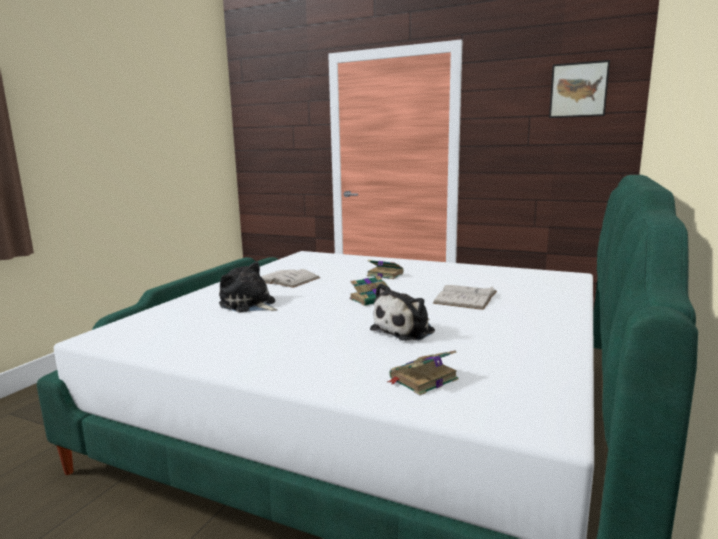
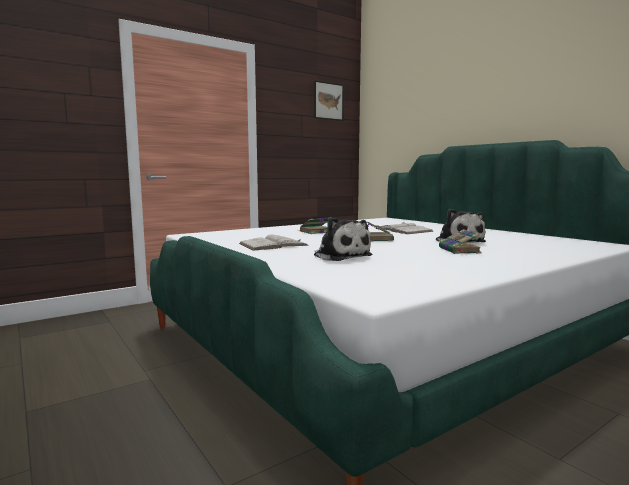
camera: 60 degrees left, 5 degrees down
plush toy [219,262,278,312] -> plush toy turned 105 degrees counterclockwise [314,217,372,261]
book [387,350,459,395] -> book moved to [439,229,482,254]

